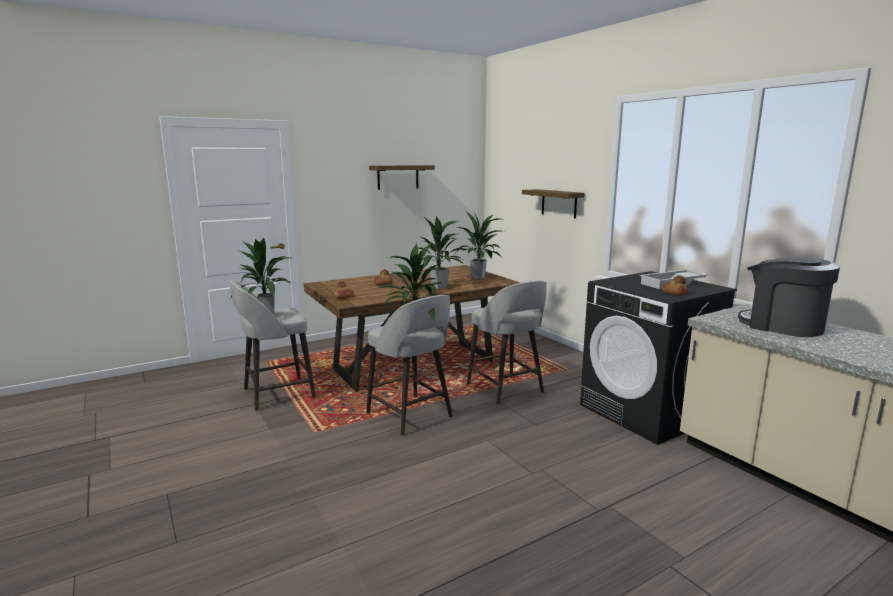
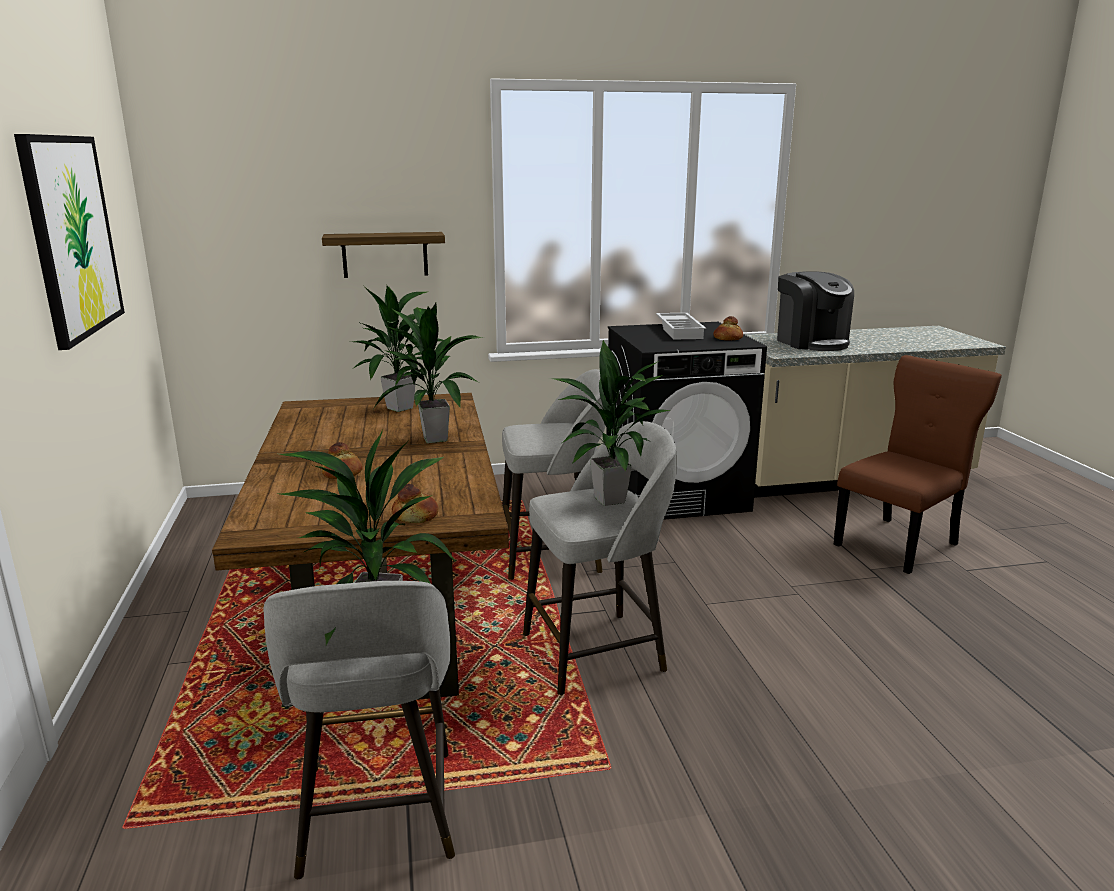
camera: 70 degrees left, 5 degrees up
shelf [369,165,435,190] -> picture [14,134,125,350]
coffee machine [738,257,840,337] -> coffee machine turned 90 degrees counterclockwise [777,271,854,351]
none -> brown chair [833,355,1002,574]

